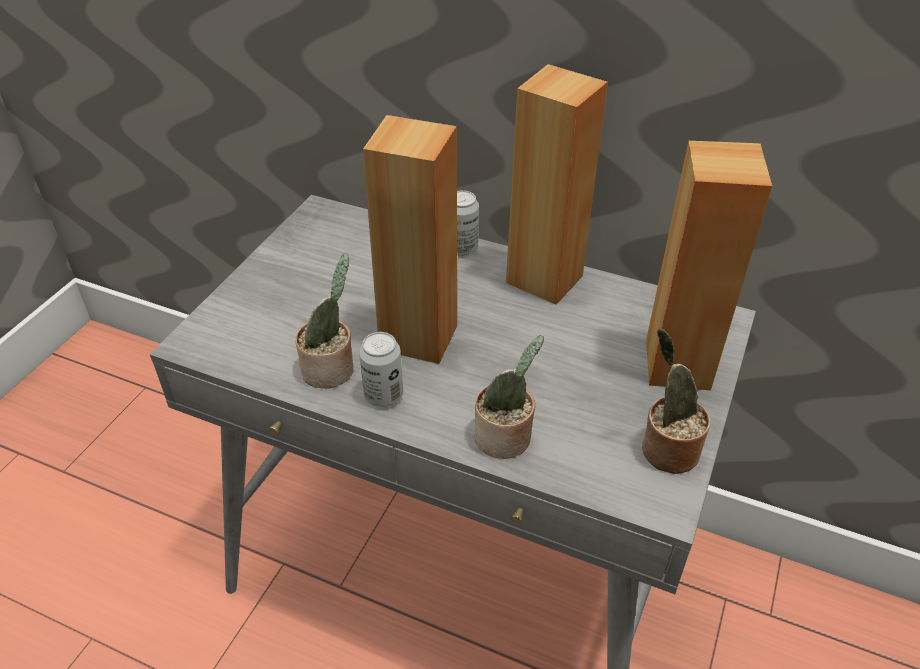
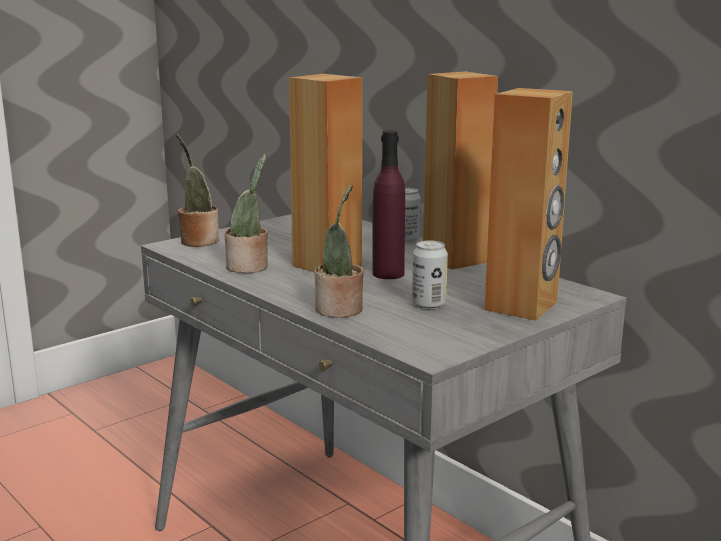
camera: 25 degrees right, 25 degrees down
can [359,332,403,407] -> can moved to [412,240,448,309]
potted plant [642,329,710,474] -> potted plant moved to [176,134,219,247]
none -> purple bottle [372,130,405,279]

